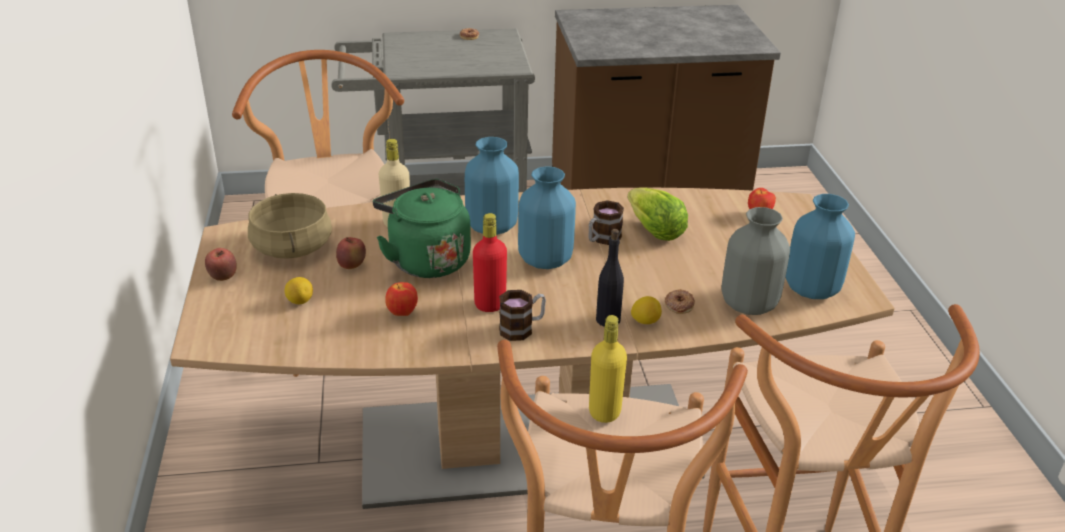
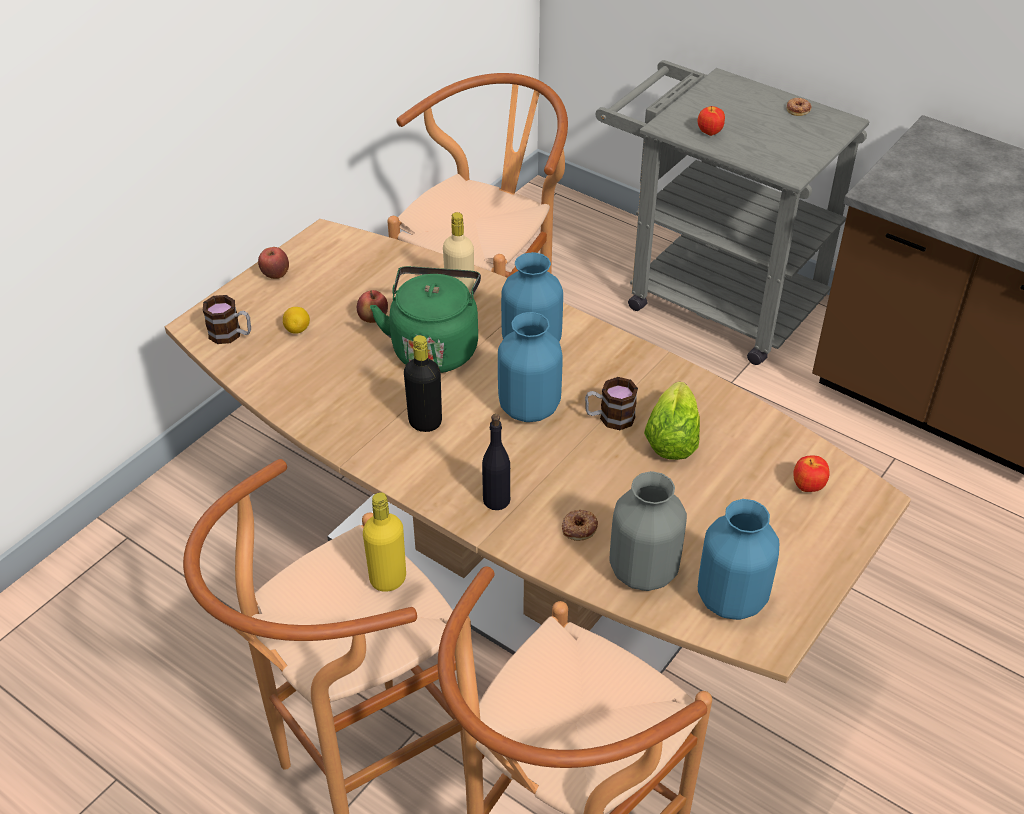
camera: 45 degrees right, 10 degrees up
beige cooking pot [248,193,332,259] -> none
apple [385,282,418,316] -> apple moved to [697,106,725,136]
red bottle [473,213,507,312] -> black bottle [404,335,442,432]
mug [499,290,546,341] -> mug moved to [203,295,251,344]
lemon [631,296,662,324] -> none

